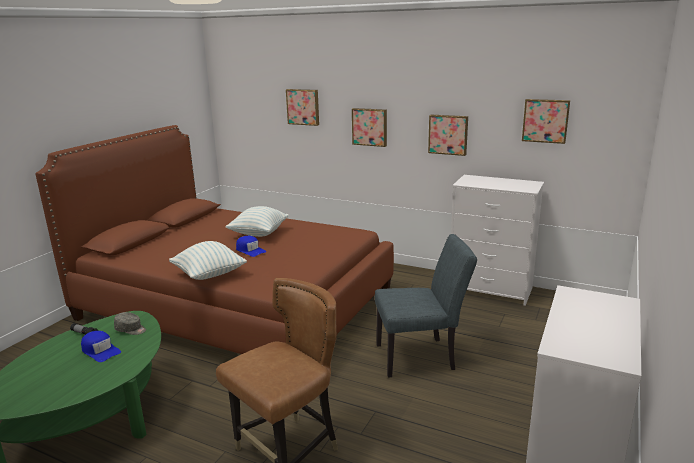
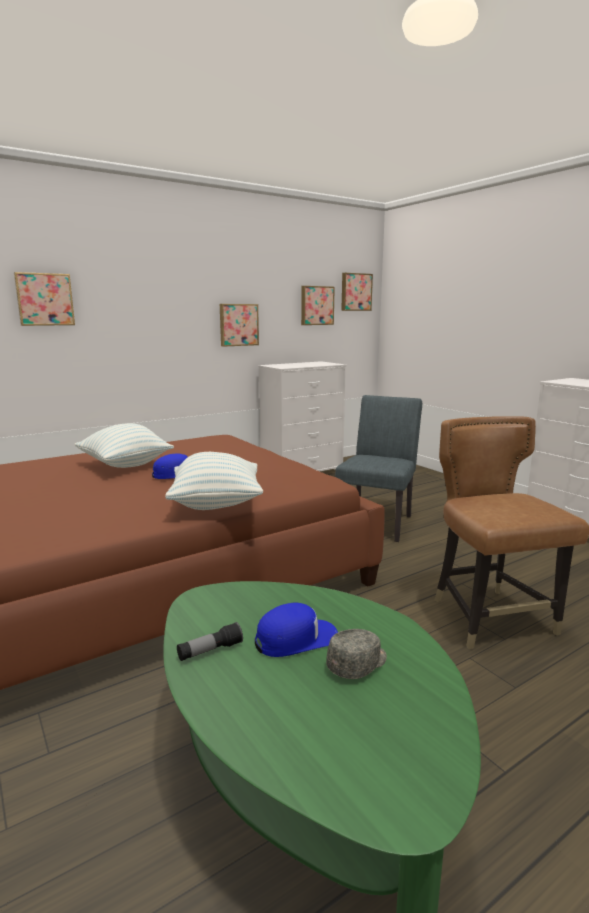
camera: 60 degrees left, 5 degrees down
grey cap [114,312,146,335] -> grey cap moved to [326,629,387,679]
picture [352,108,387,147] -> picture moved to [341,273,373,311]

